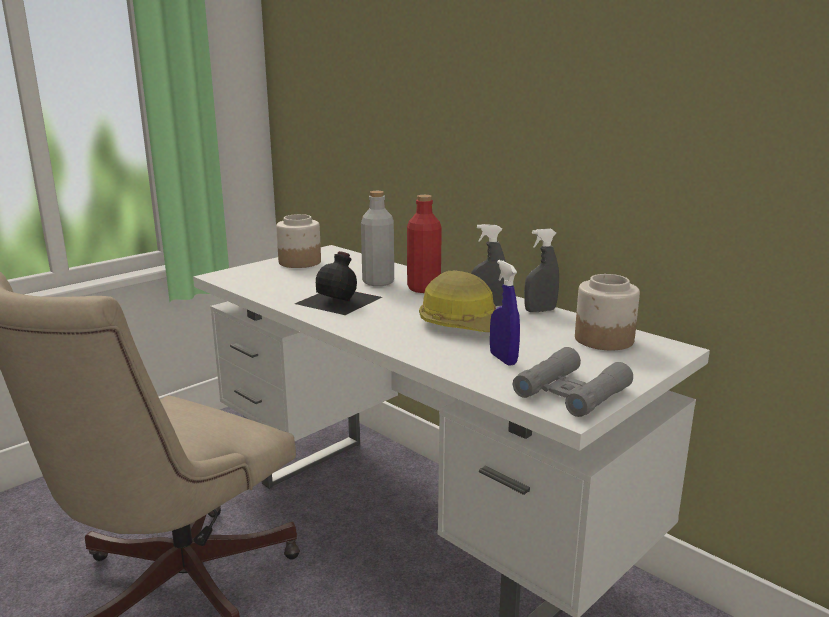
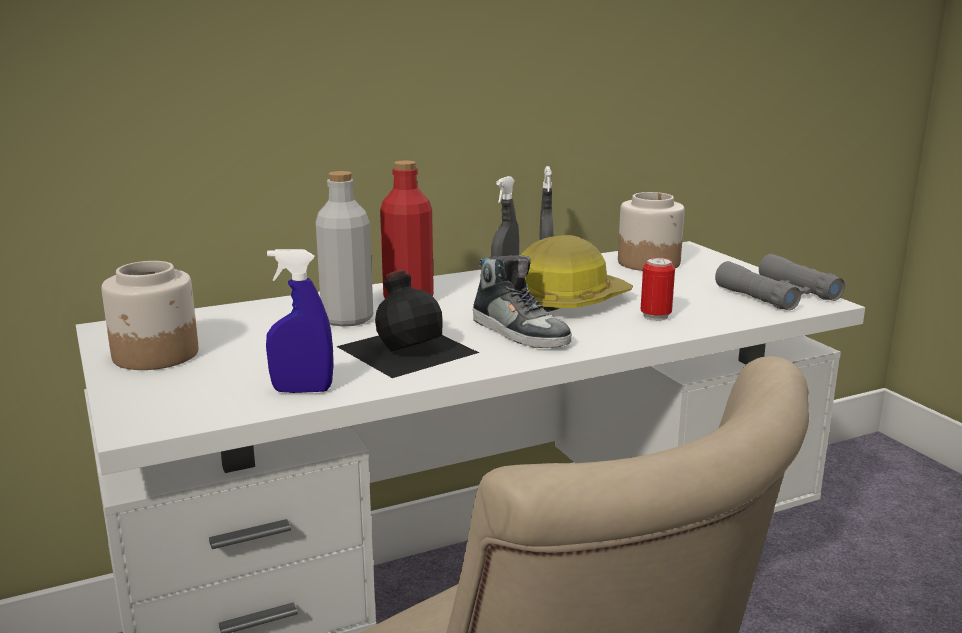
camera: 70 degrees left, 0 degrees up
blue spray bottle [490,260,520,366] -> blue spray bottle moved to [266,249,333,393]
none -> shoe [473,255,572,348]
none -> can [641,257,675,321]

